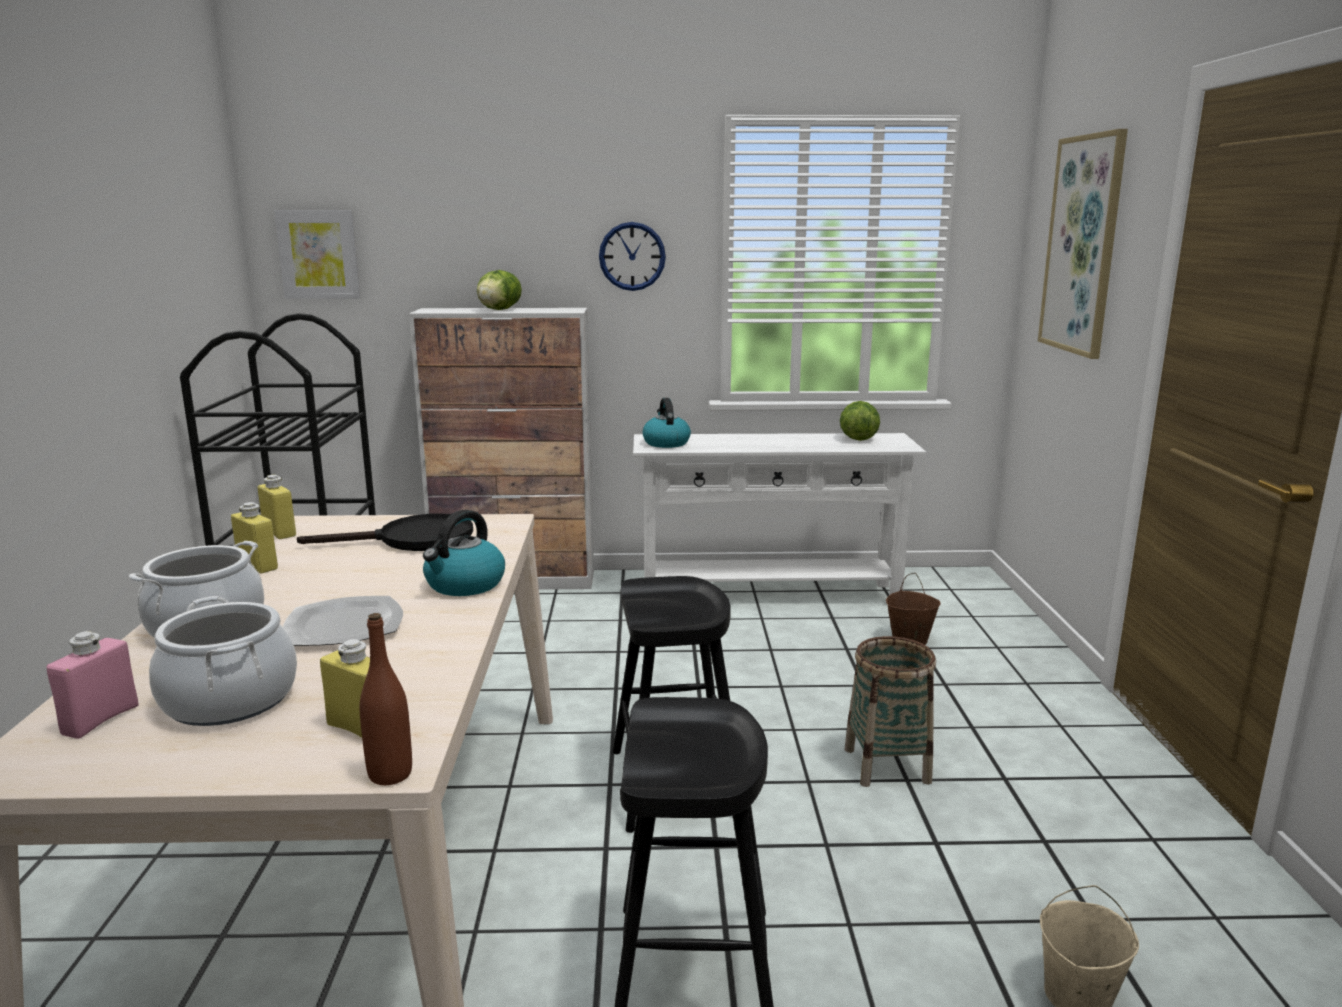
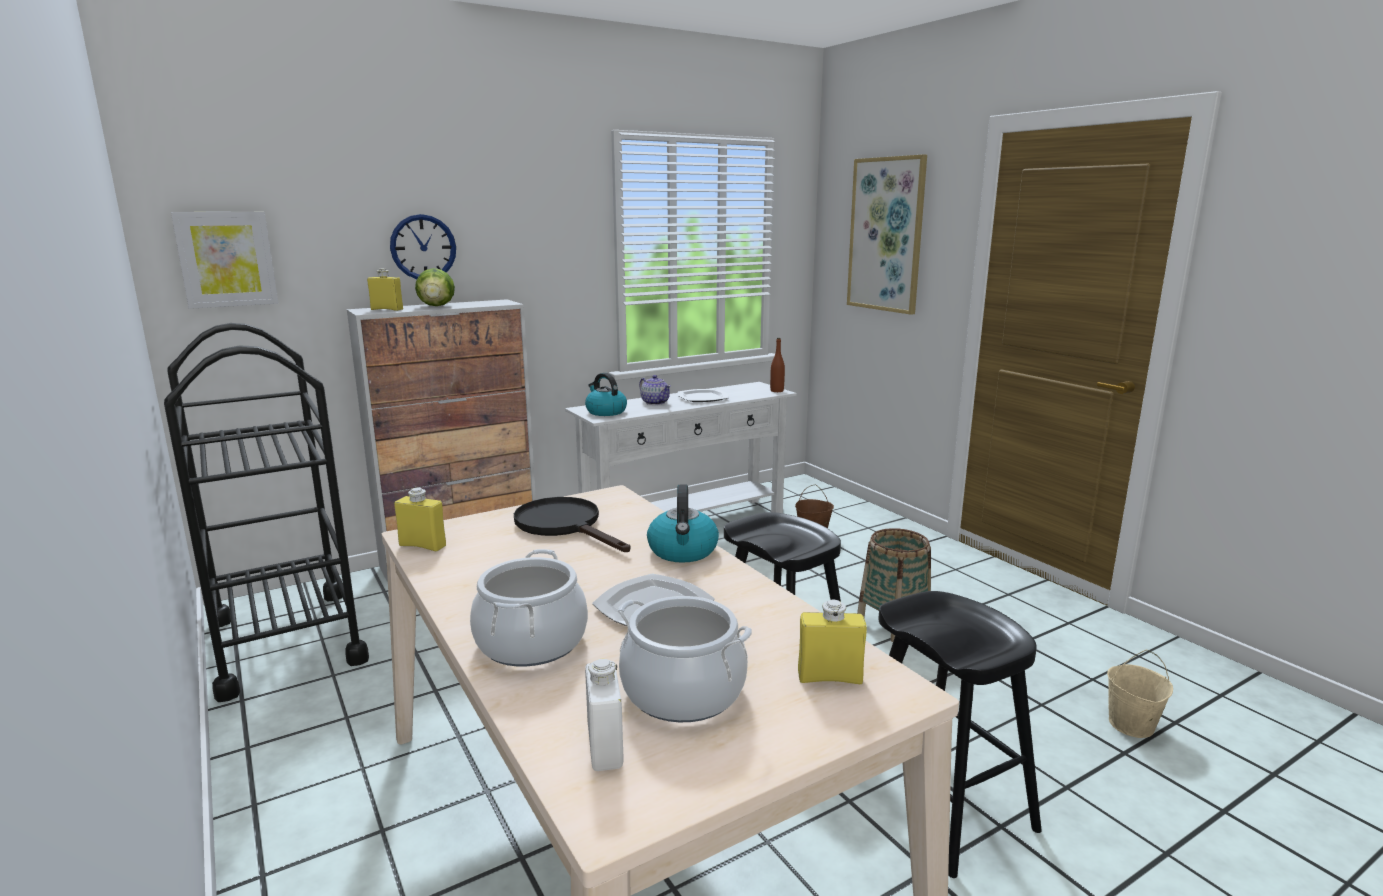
camera: 30 degrees left, 0 degrees up
pink bottle [47,631,139,739] -> white bottle [585,659,624,771]
yellow bottle [231,502,278,573] -> yellow bottle moved to [367,268,403,311]
black frying pan [297,513,473,551] -> black frying pan turned 90 degrees counterclockwise [514,497,630,552]
brown bottle [360,613,412,785] -> brown bottle moved to [770,338,785,392]
wall clock [599,222,666,291] -> wall clock moved to [390,214,456,279]
lettuce [840,401,880,441] -> none
none -> teapot [639,375,671,405]
none -> plate [678,389,729,402]

